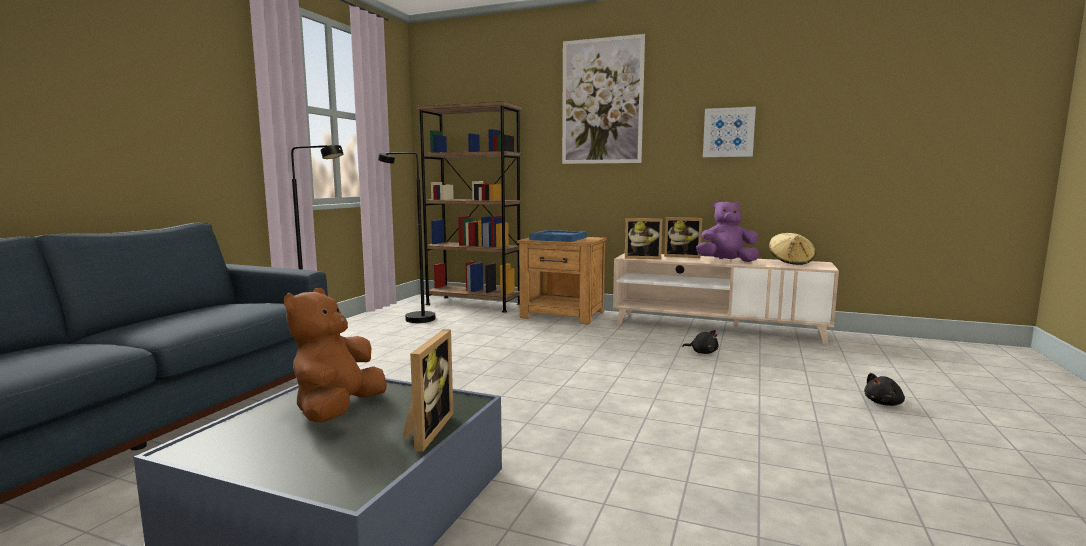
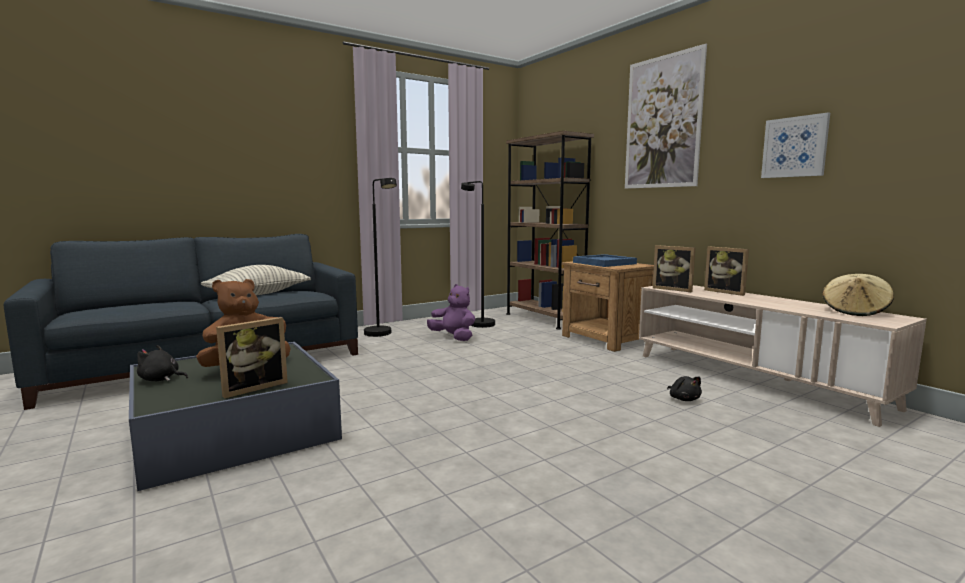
camera: 35 degrees right, 0 degrees up
purple plush toy [696,201,759,262] -> purple plush toy moved to [427,284,475,341]
black plush toy [864,373,905,406] -> black plush toy moved to [137,345,188,381]
none -> pillow [201,265,311,295]

